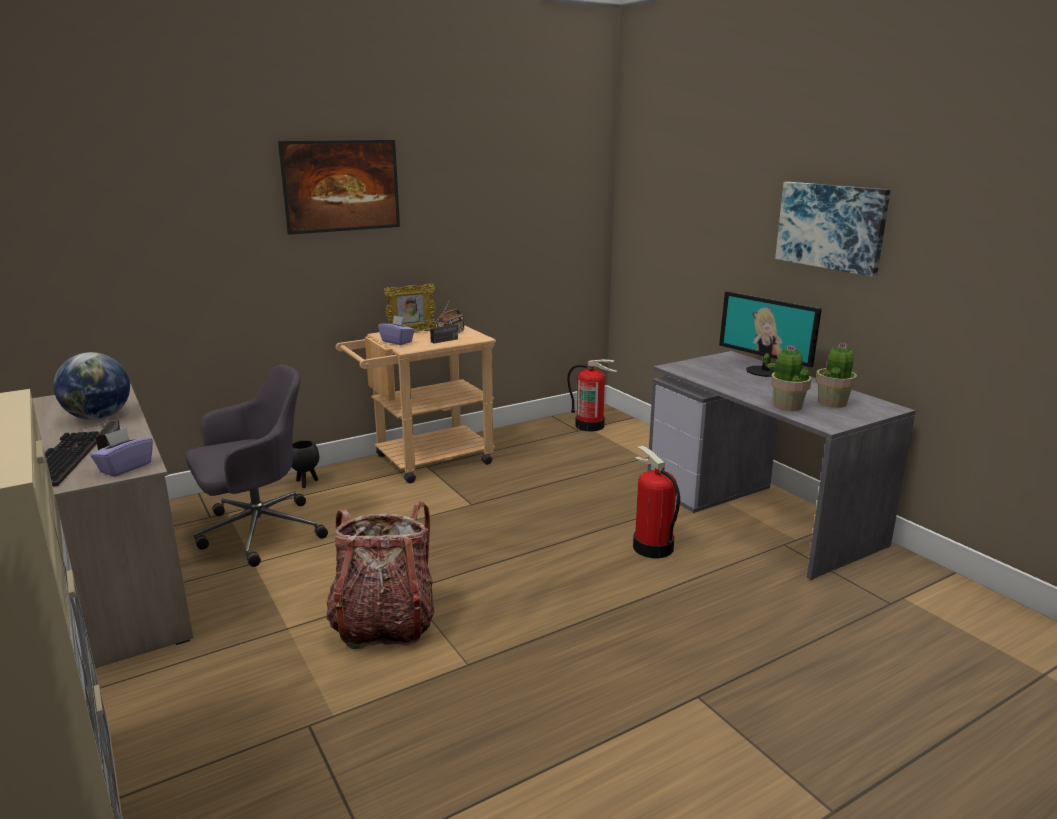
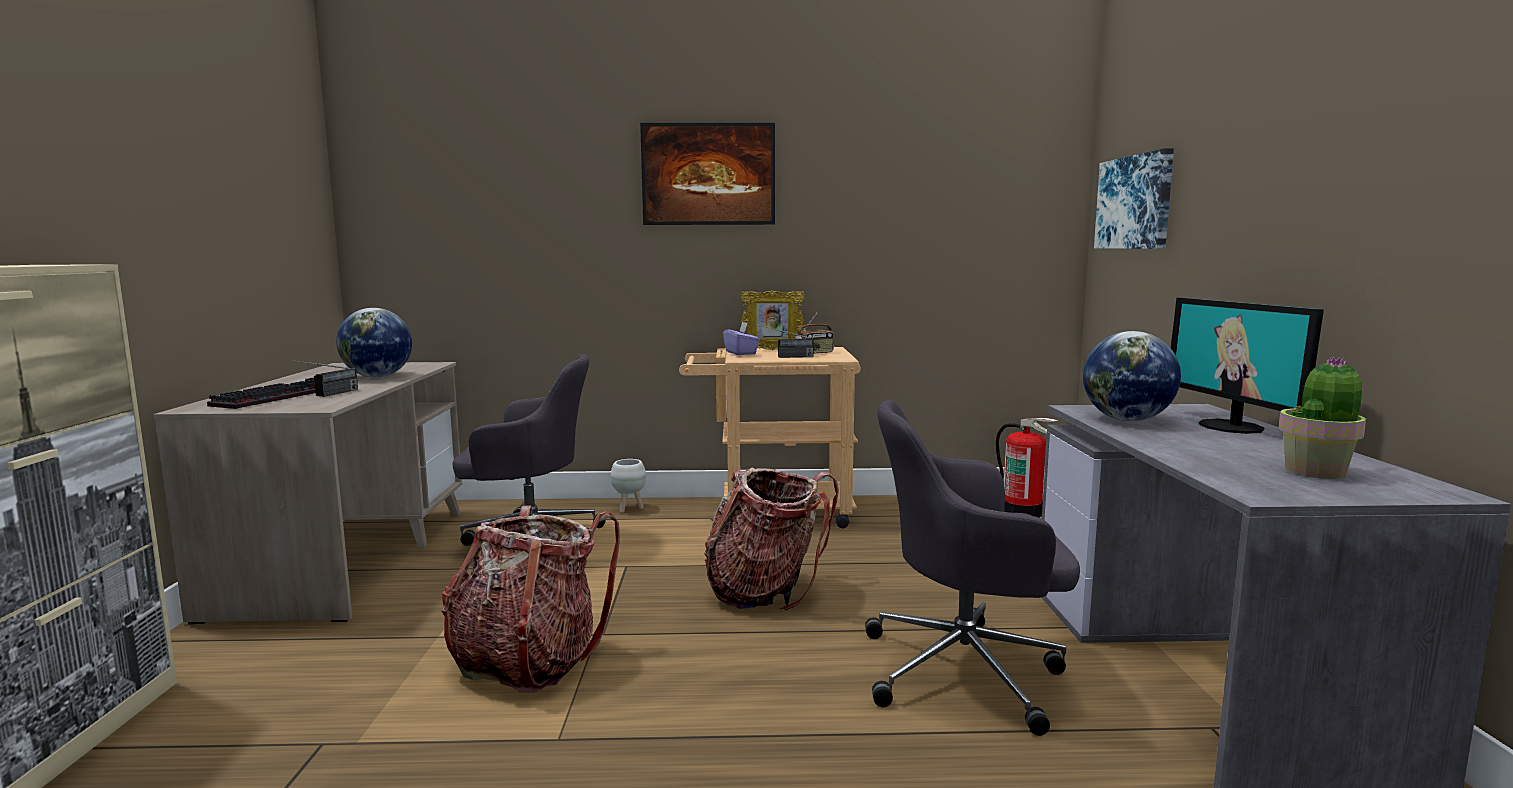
camera: 30 degrees right, 10 degrees down
purple tissue box [90,428,153,477] -> none
black planter [292,440,319,488] -> white planter [610,459,646,513]
fire extinguisher [633,446,680,558] -> grey office chair [865,400,1080,736]
potted plant [763,345,811,411] -> none
picture [775,182,890,277] -> picture moved to [1094,148,1174,249]
none -> backpack [704,468,839,610]
none -> globe [1083,331,1181,421]

